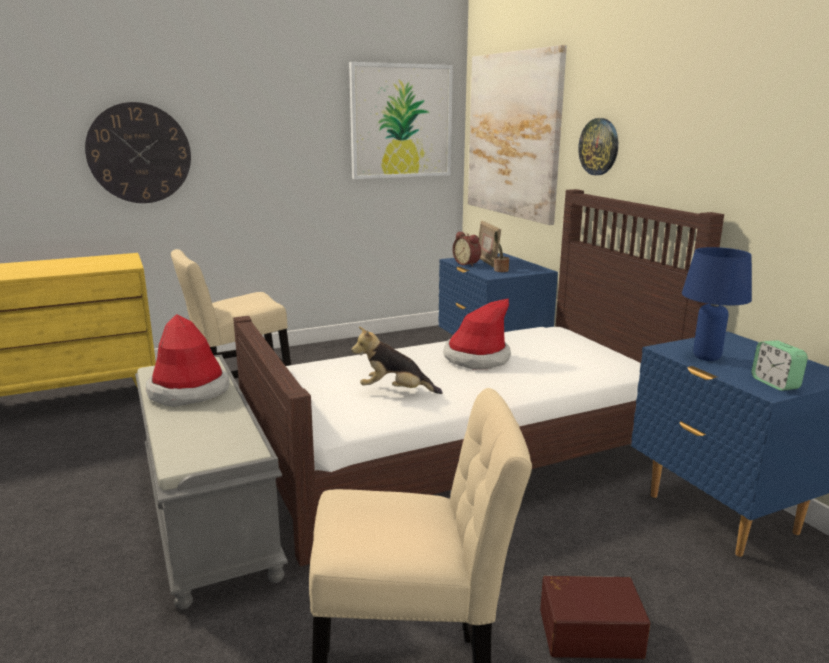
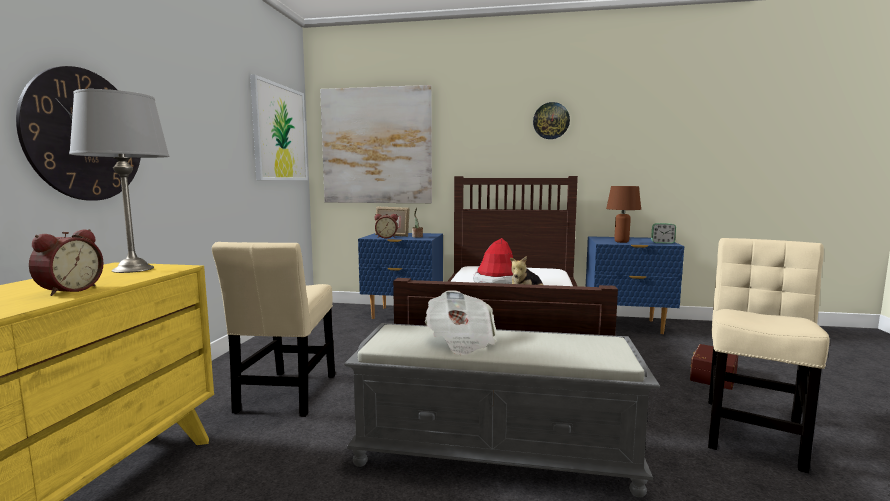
camera: 55 degrees left, 10 degrees down
hat [146,314,230,407] -> newspaper [425,290,496,355]
wall clock [578,118,618,175] -> wall clock moved to [533,102,570,139]
blue table lamp [682,247,752,361] -> brown table lamp [606,186,641,243]
none -> alarm clock [29,229,103,296]
none -> grey table lamp [69,89,170,273]

